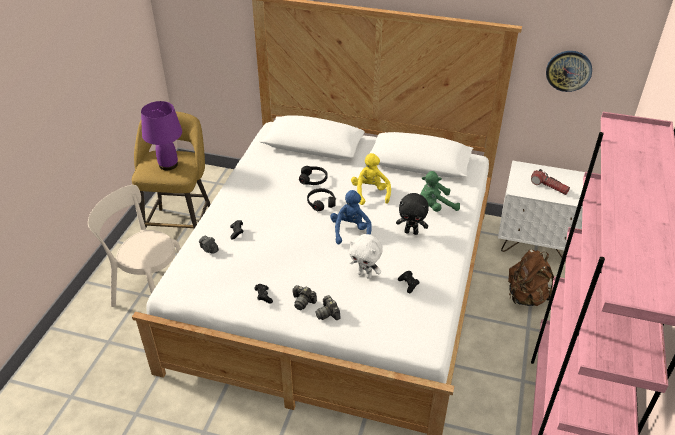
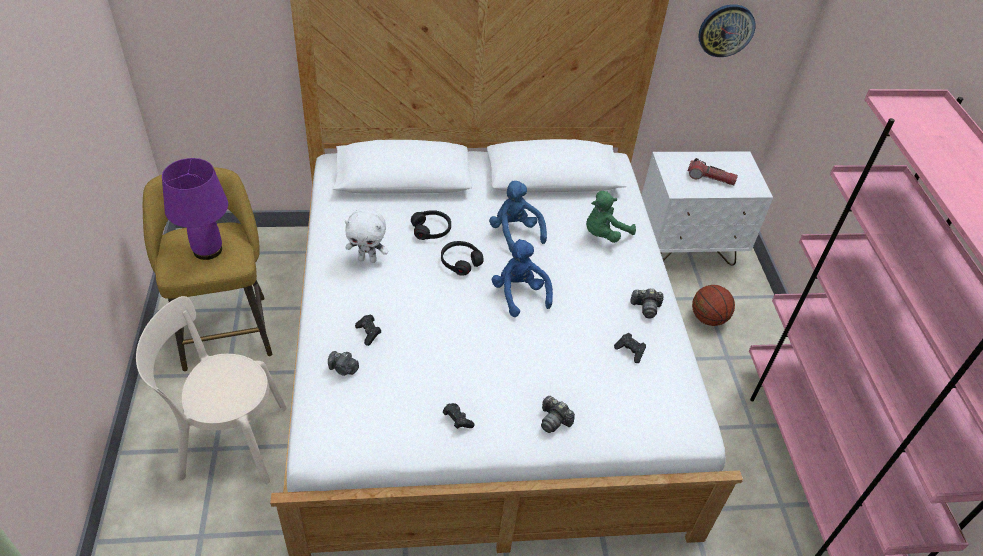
camera: 25 degrees left, 5 degrees up
camera [292,285,317,310] -> camera moved to [631,289,663,318]
white plush toy [349,234,383,279] -> white plush toy moved to [345,208,389,263]
yellow plush toy [351,153,391,205] -> blue plush toy [489,181,547,252]
black plush toy [396,193,429,235] -> none
brown backpack [508,249,554,306] -> basketball [692,285,735,326]

